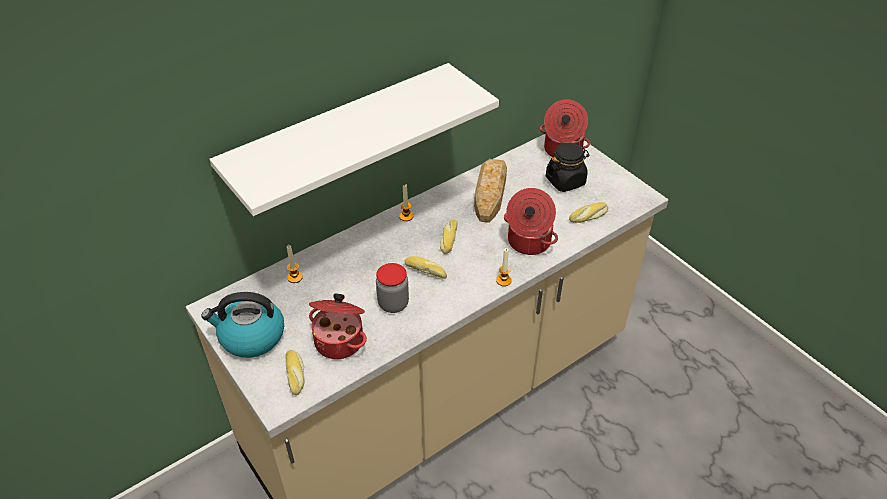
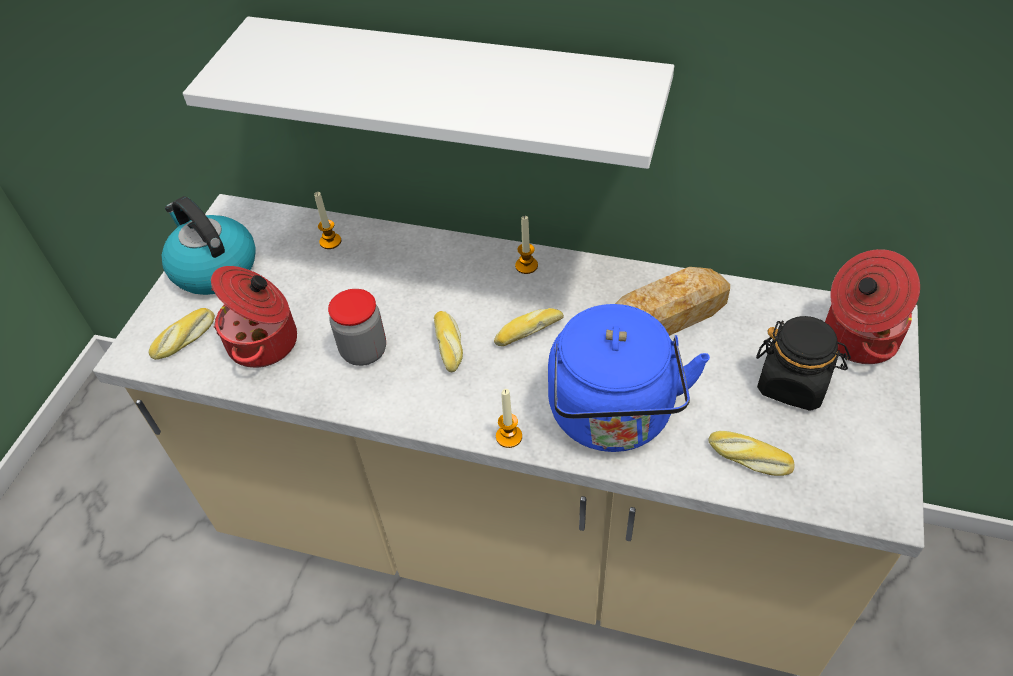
camera: 55 degrees right, 5 degrees up
cooking pot [504,188,558,255] -> blue kettle [548,304,710,452]

